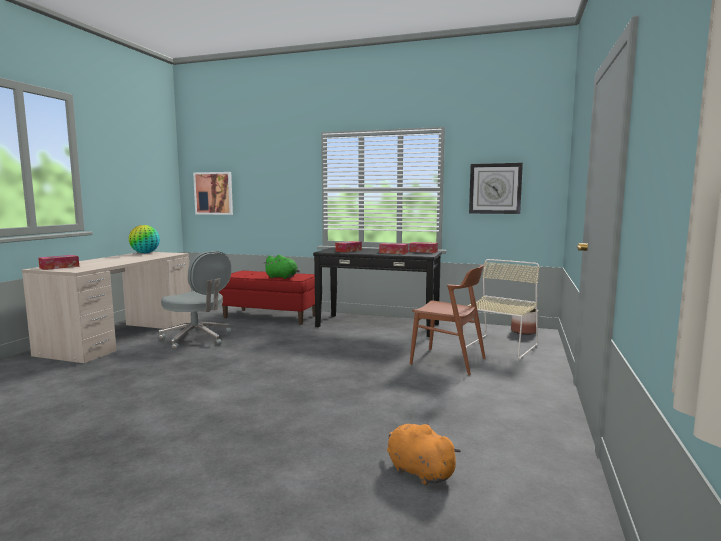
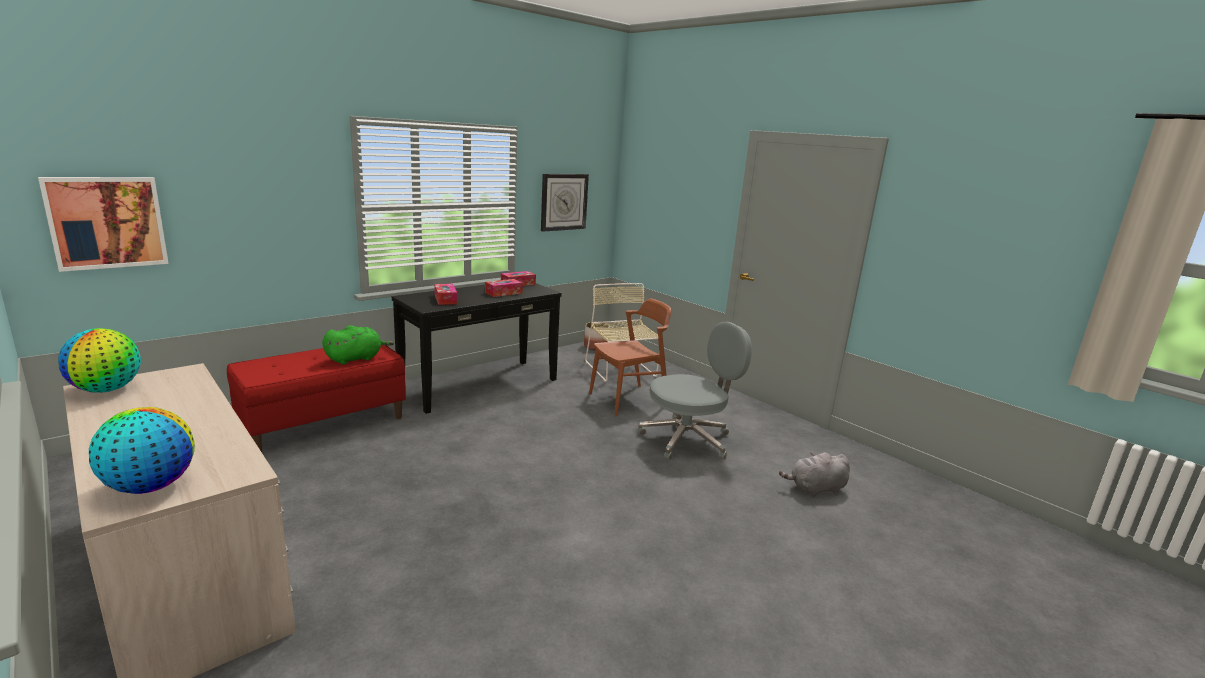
camera: 60 degrees left, 10 degrees up
tissue box [38,255,79,270] -> globe [89,407,195,494]
grey office chair [158,251,231,350] -> grey office chair moved to [638,322,752,460]
orange plush toy [387,423,461,486] -> grey plush toy [779,452,850,497]

